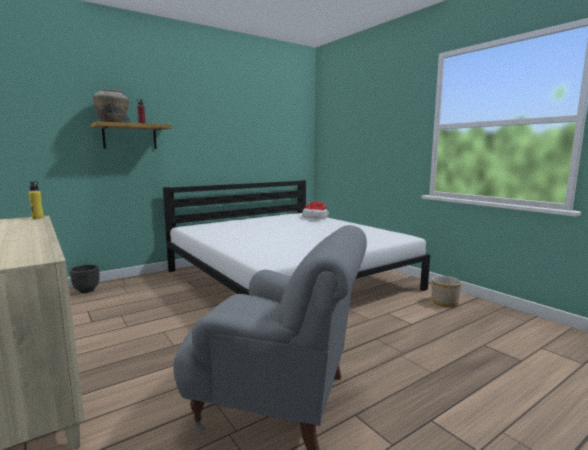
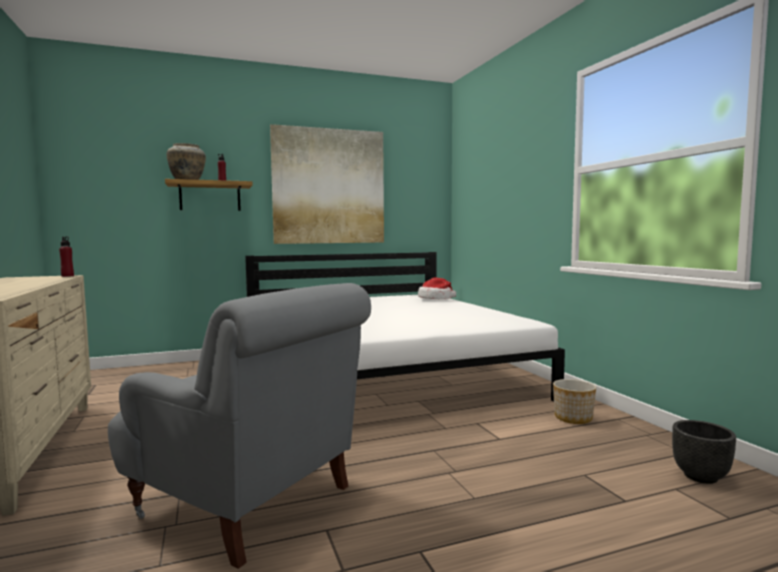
camera: 15 degrees right, 5 degrees down
yellow bottle [29,181,44,219] -> red bottle [59,236,74,277]
black planter [70,264,100,293] -> black planter moved to [672,420,736,484]
none -> picture [270,124,384,244]

